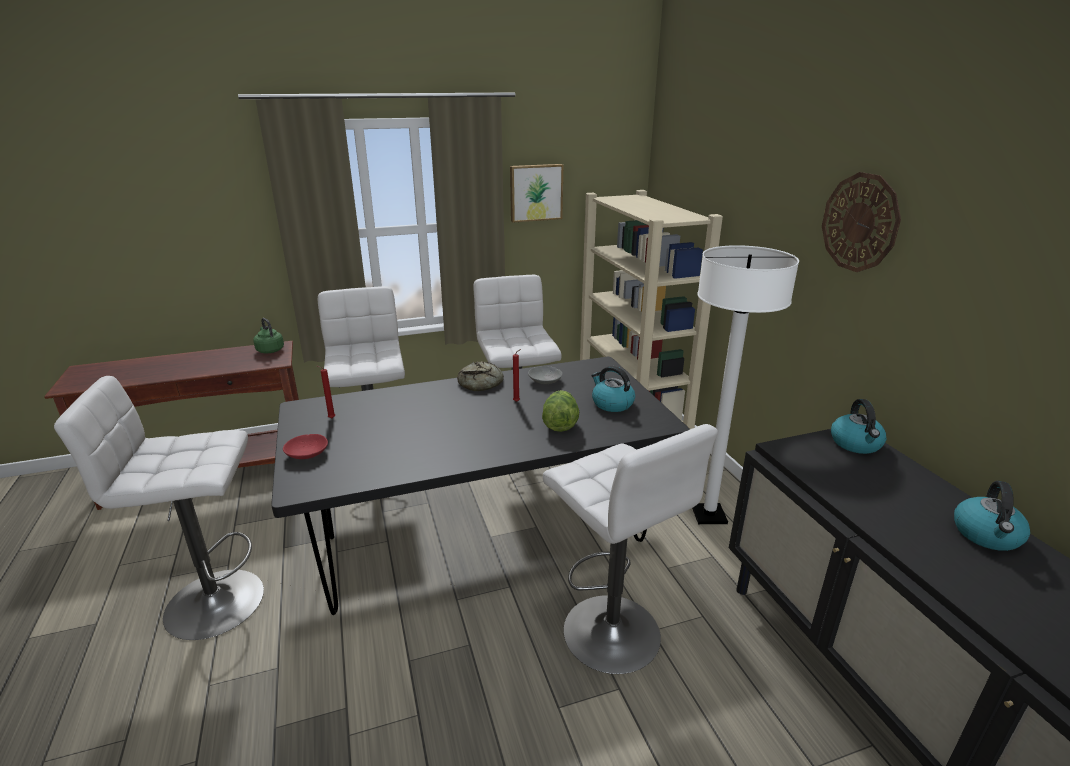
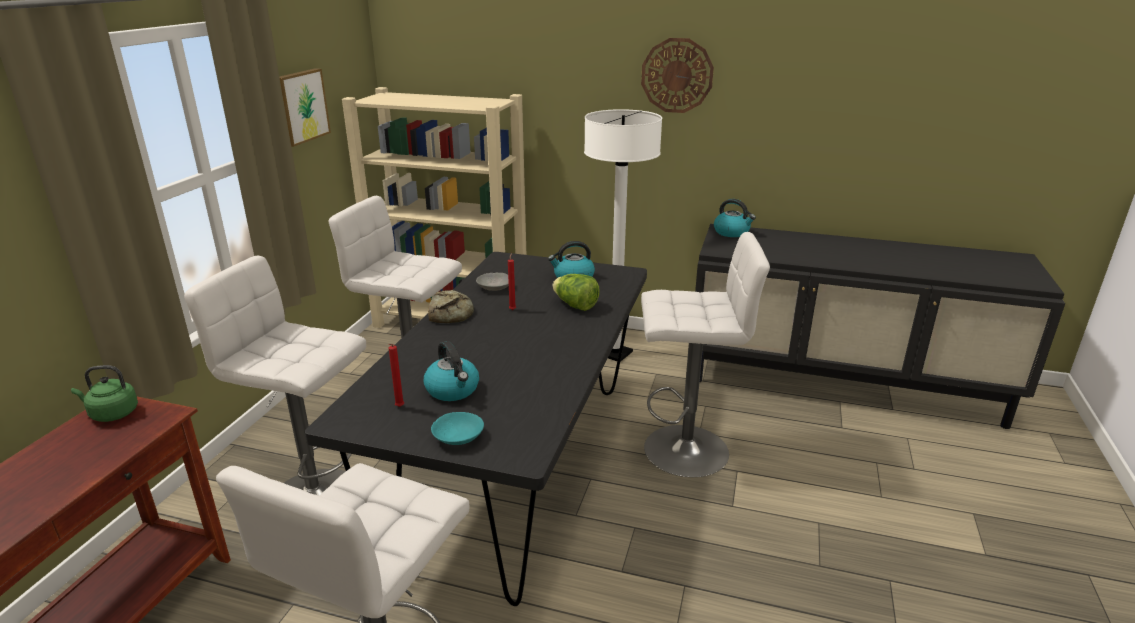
camera: 55 degrees left, 0 degrees up
red bowl [283,434,328,459] -> turquoise bowl [431,412,484,445]
kettle [954,481,1030,551] -> kettle moved to [424,341,479,401]

